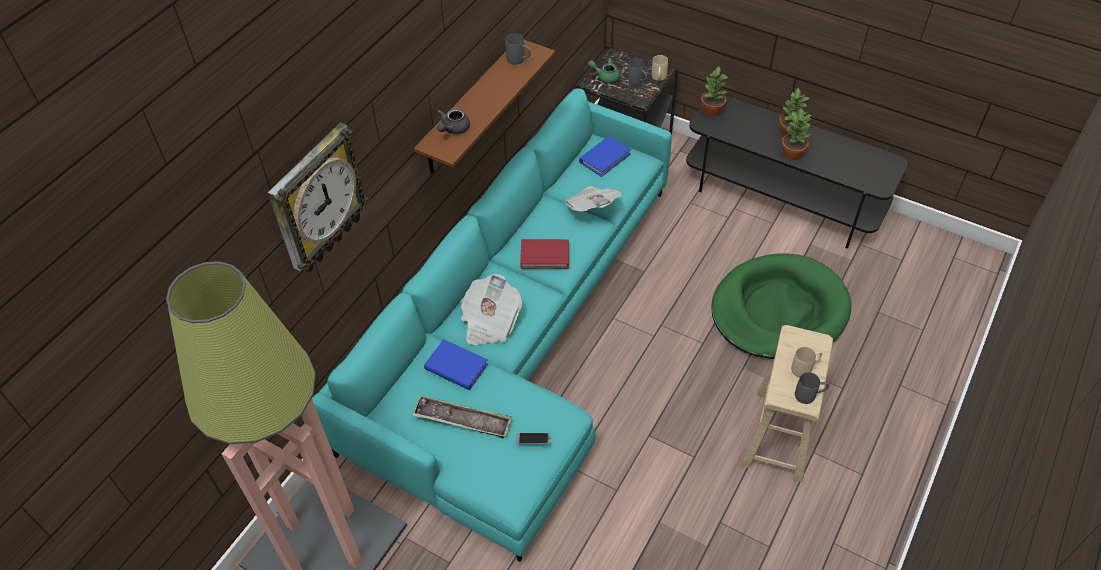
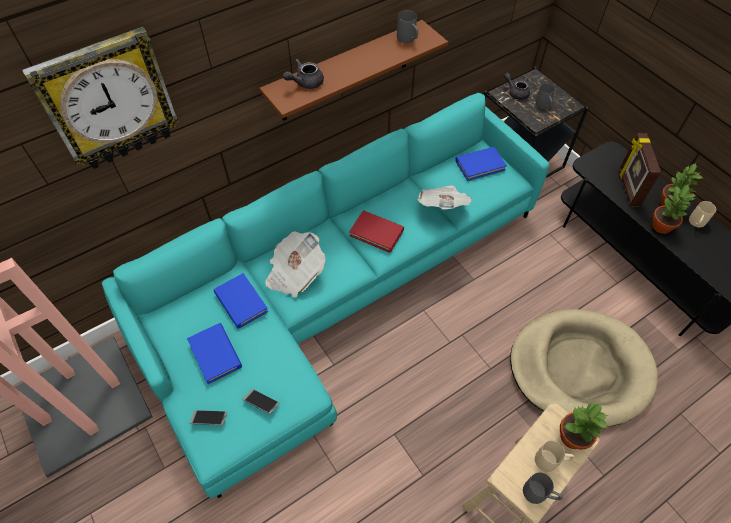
camera: 25 degrees right, 5 degrees up
tray [412,396,512,438] -> blue book [187,323,242,384]
green teapot [588,58,620,83] -> grey teapot [504,73,530,100]
beige mug [652,55,668,81] -> beige mug moved to [689,201,716,228]
potted plant [701,67,728,116] -> potted plant moved to [560,401,608,450]
green dog bed [711,253,851,359] -> beige dog bed [510,309,658,427]
none -> phone [190,410,227,425]
none -> picture frame [619,133,661,207]

